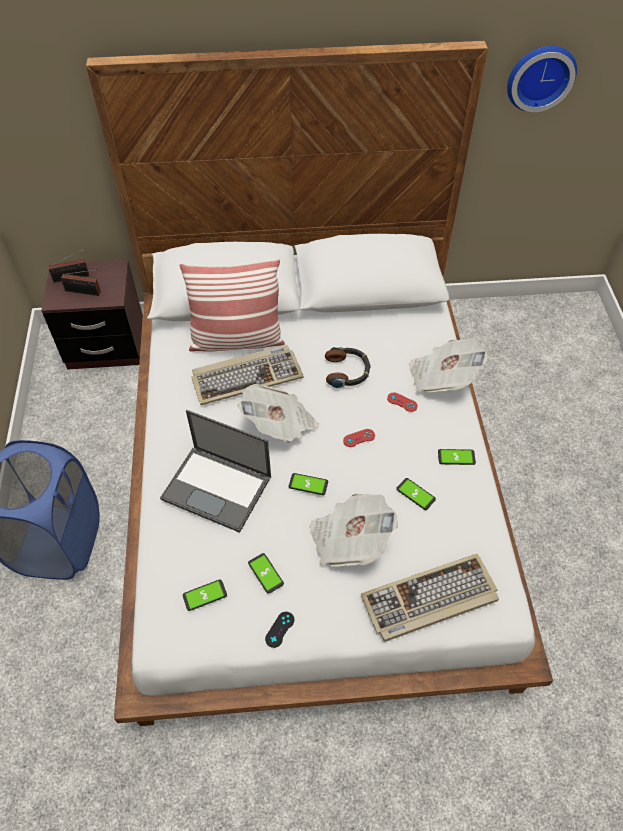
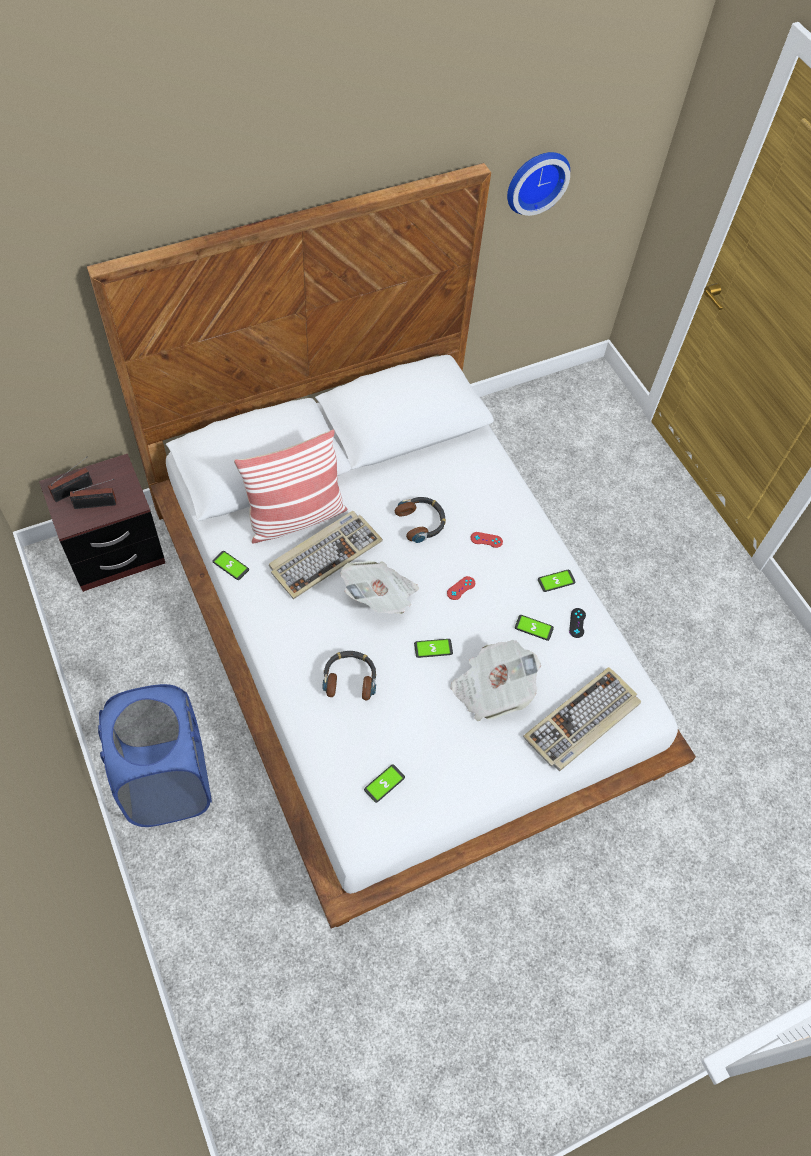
camera: 25 degrees left, 5 degrees up
laptop [160,410,271,533] -> headphones [322,651,376,700]
phone [248,553,284,594] -> phone moved to [212,551,249,580]
black game controller [265,612,294,648] -> black game controller moved to [569,608,586,638]
newspaper [409,339,488,392] -> none

